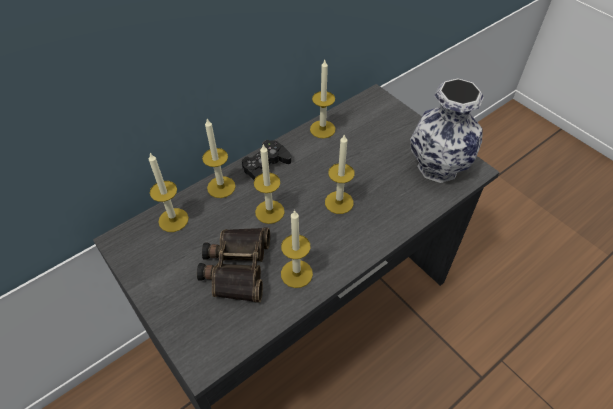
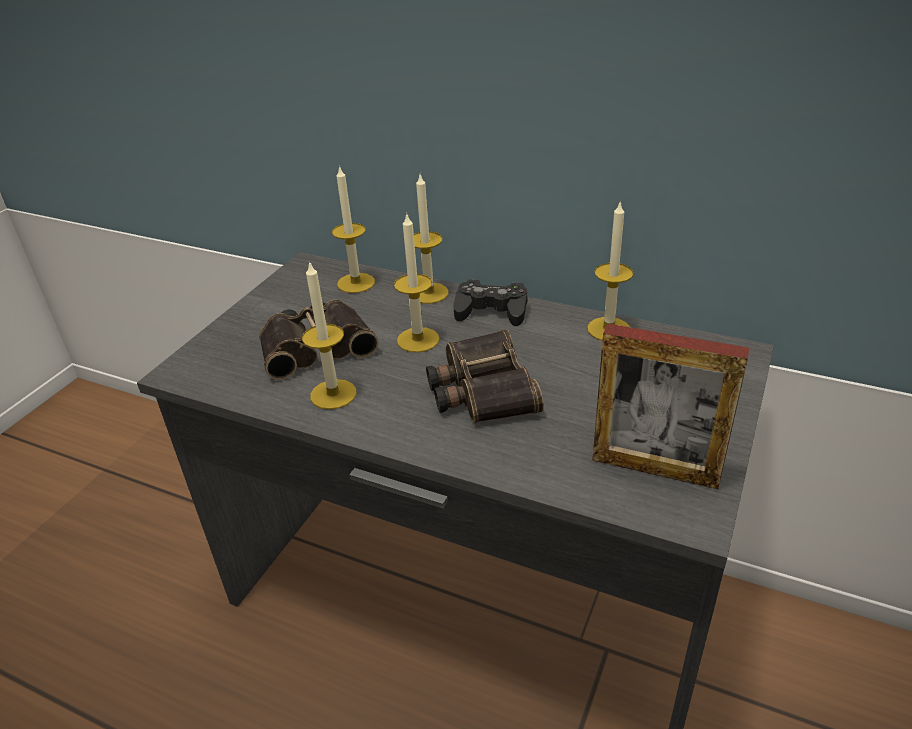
camera: 65 degrees right, 15 degrees down
candle [325,134,355,214] -> binoculars [426,329,543,423]
vase [410,78,484,183] -> picture frame [593,323,749,489]

